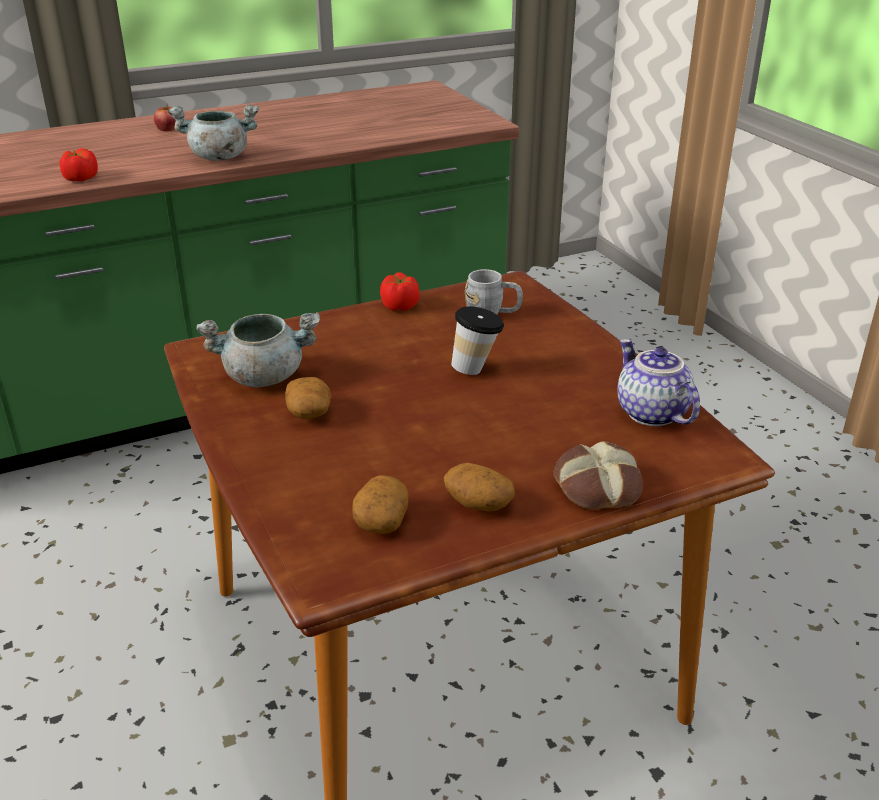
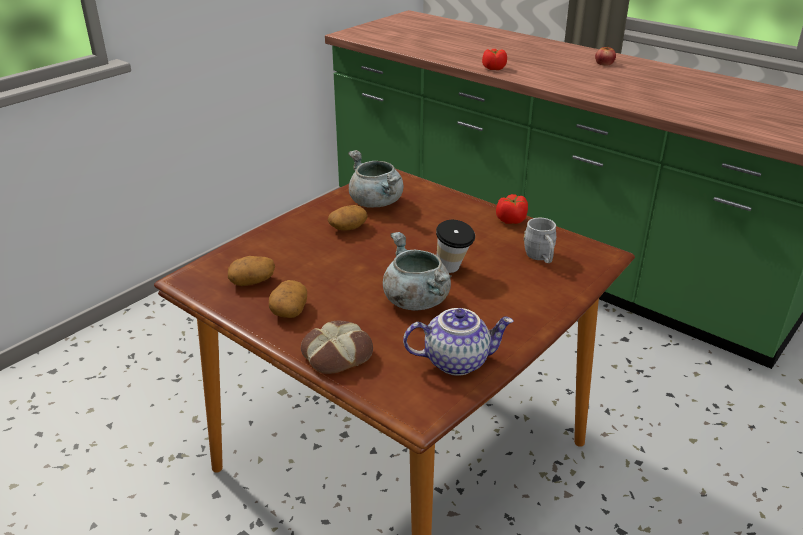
camera: 65 degrees right, 0 degrees up
grey cooking pot [168,104,259,161] -> grey cooking pot moved to [383,232,451,310]
teapot [617,339,700,427] -> teapot turned 45 degrees clockwise [403,308,514,376]

